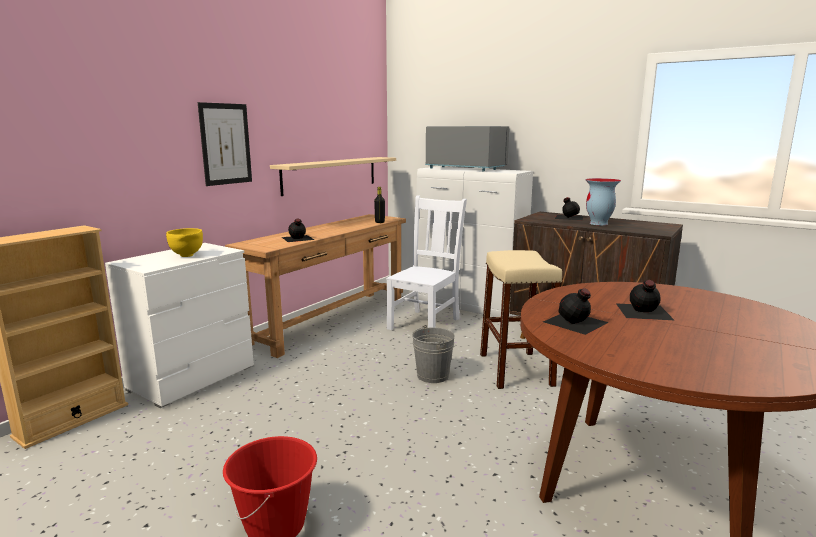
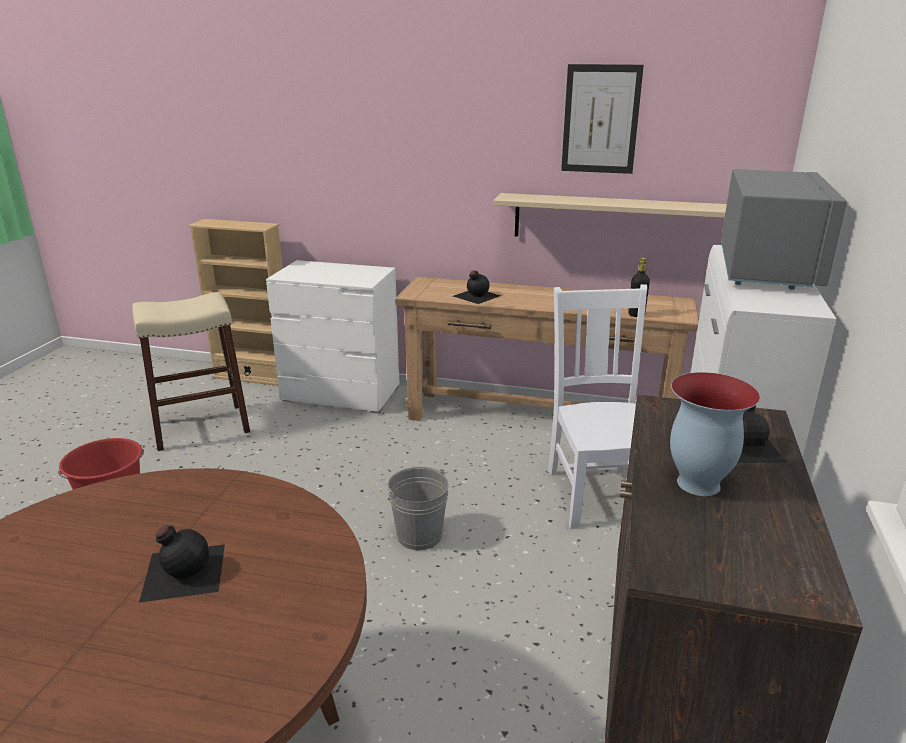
camera: 70 degrees right, 10 degrees up
yellow bowl [166,228,203,257] -> none
picture [198,102,252,186] -> picture moved to [561,64,644,174]
white chair [386,195,467,330] -> white chair turned 105 degrees counterclockwise [548,284,647,529]
beige stool [480,250,562,389] -> beige stool moved to [132,292,250,451]
black bottle [543,288,609,335] -> none

